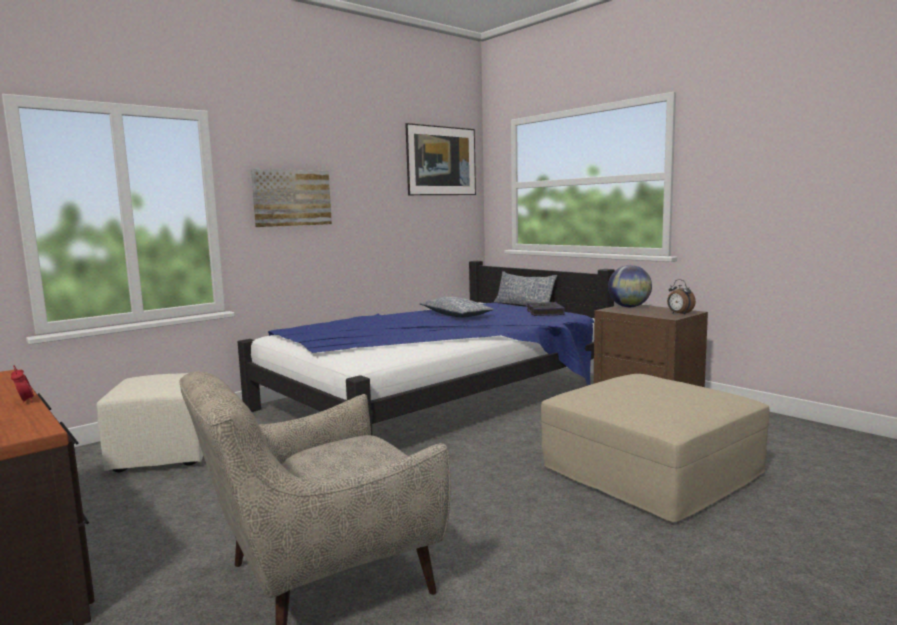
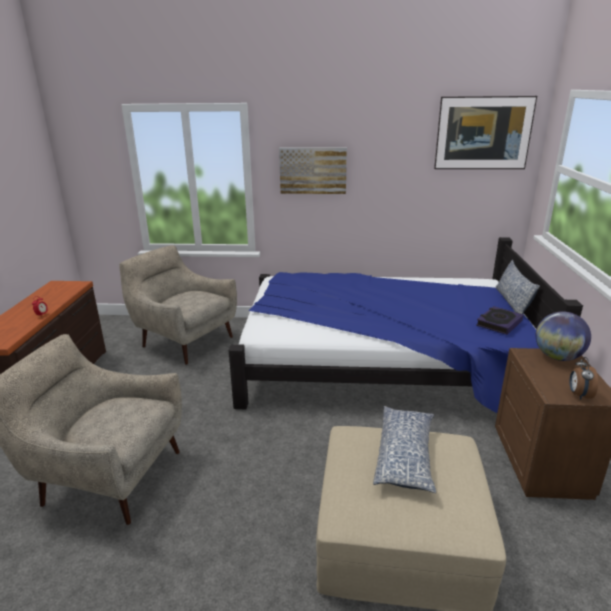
camera: 45 degrees right, 15 degrees up
beige ottoman [97,373,203,472] -> beige armchair [119,245,237,365]
pillow [419,296,494,317] -> pillow moved to [373,406,436,493]

